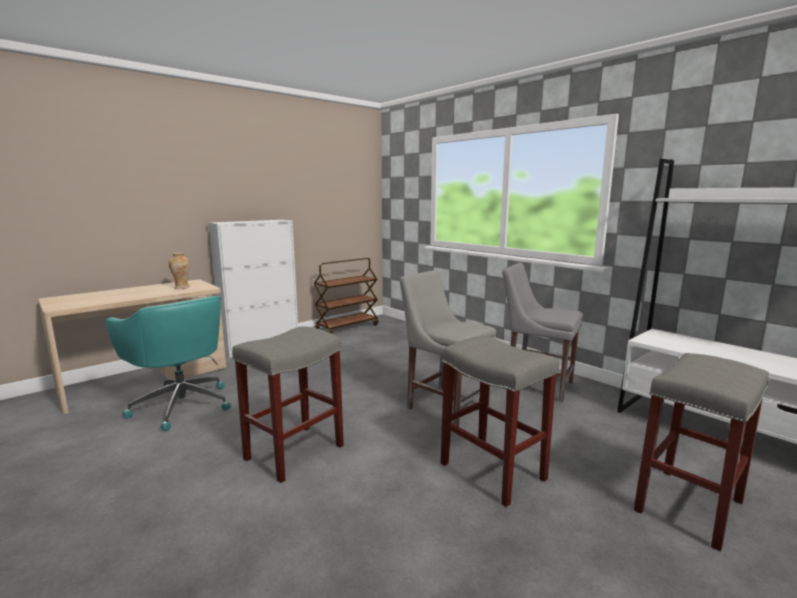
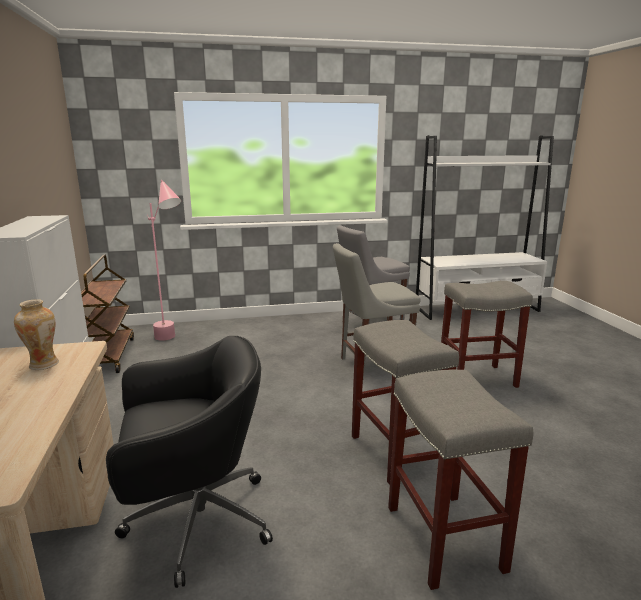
camera: 60 degrees left, 5 degrees up
turquoise office chair [105,296,231,431] -> black office chair [106,336,273,588]
grey stool [634,353,769,551] -> grey stool moved to [388,370,533,590]
none -> pink floor lamp [147,180,181,341]

